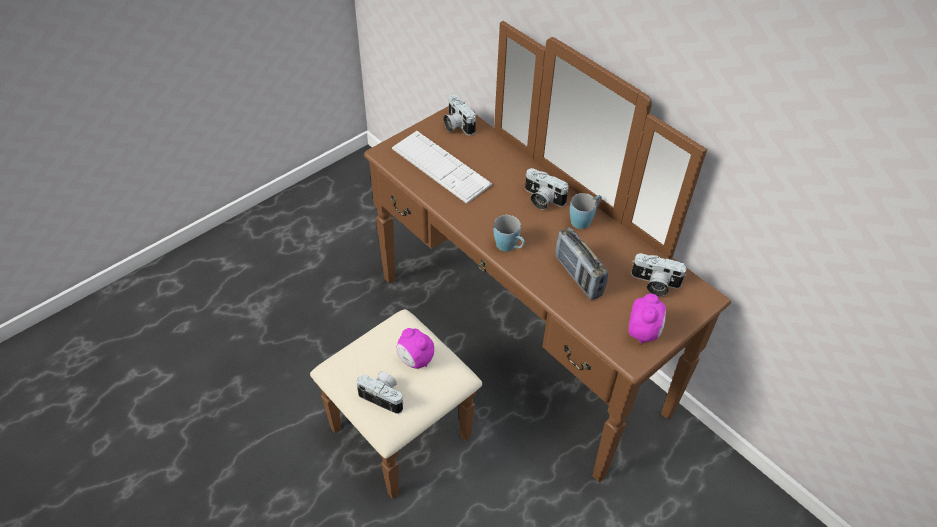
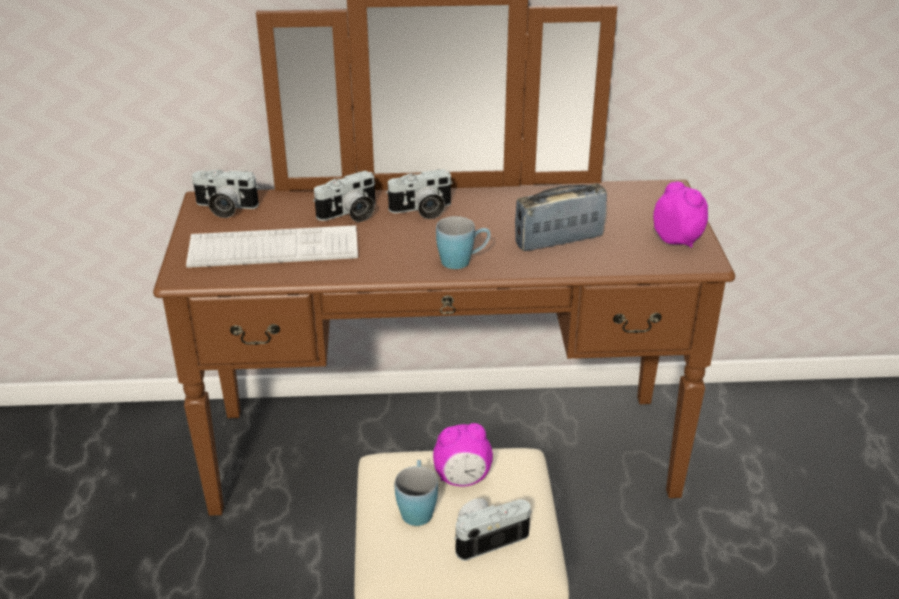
camera: 50 degrees left, 15 degrees down
radio [555,227,608,300] -> radio turned 150 degrees clockwise [515,184,607,251]
blue mug [570,193,602,229] -> blue mug moved to [395,460,438,526]
camera [631,253,687,296] -> camera moved to [313,170,376,222]

